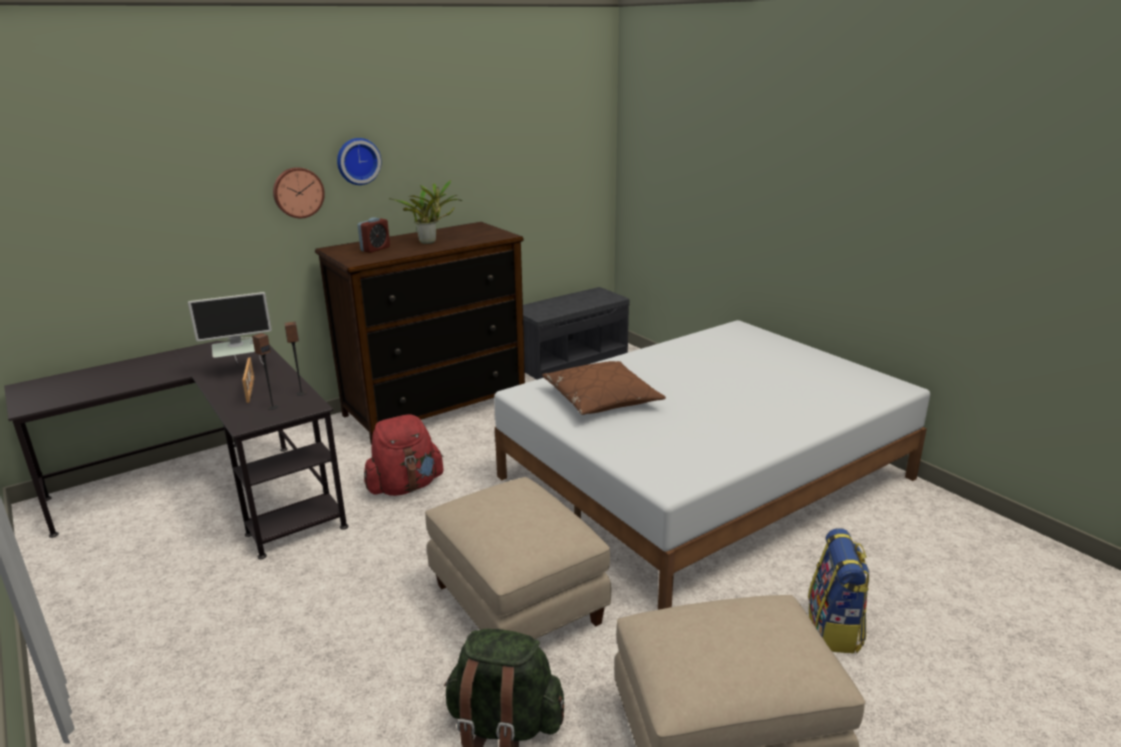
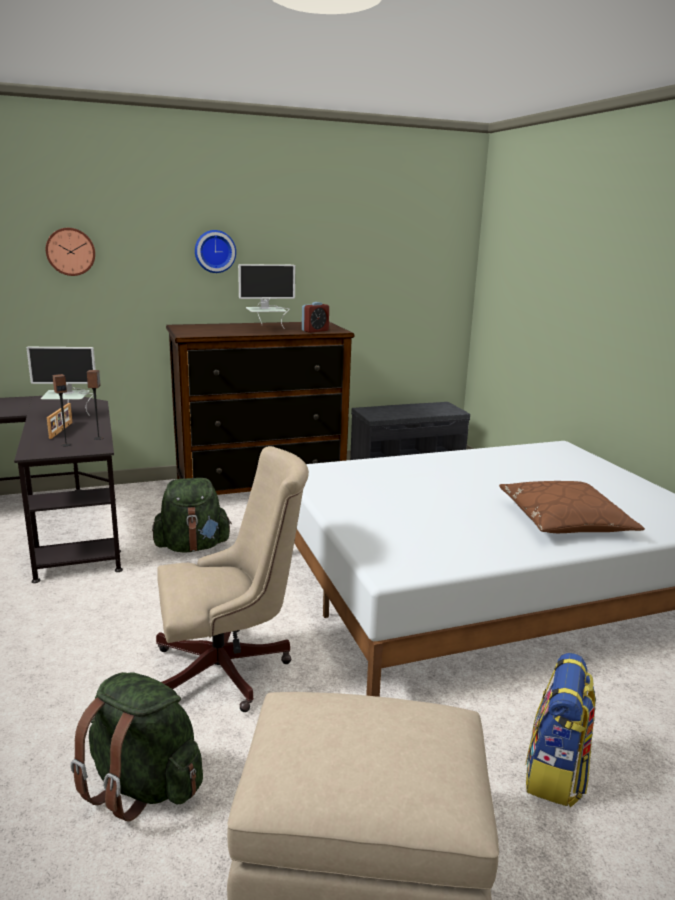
camera: 15 degrees right, 5 degrees down
wall clock [273,167,325,218] -> wall clock moved to [46,228,95,276]
alarm clock [358,217,390,253] -> alarm clock moved to [302,302,329,333]
red backpack [364,415,444,496] -> green backpack [152,478,232,552]
potted plant [392,180,462,244] -> monitor [238,264,295,329]
beige ottoman [425,477,611,639] -> beige office chair [156,446,309,712]
brown pillow [542,361,666,415] -> brown pillow moved to [499,481,645,533]

